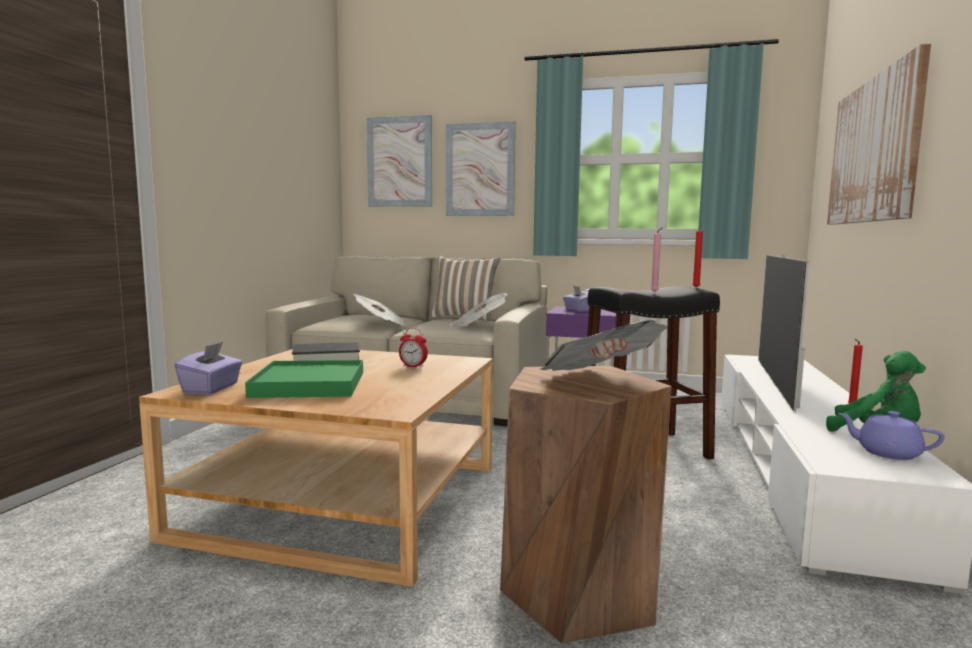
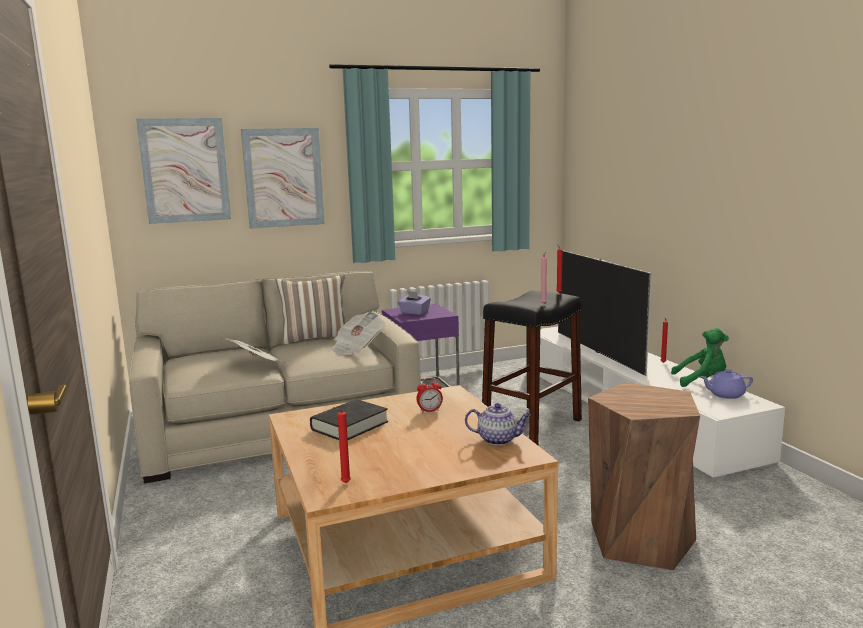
camera: 35 degrees left, 5 degrees up
purple tissue box [174,342,242,395] -> red candle [333,407,351,483]
green tray [245,360,363,398] -> none
newspaper [540,320,667,371] -> none
picture [827,44,931,225] -> none
none -> teapot [465,403,531,445]

